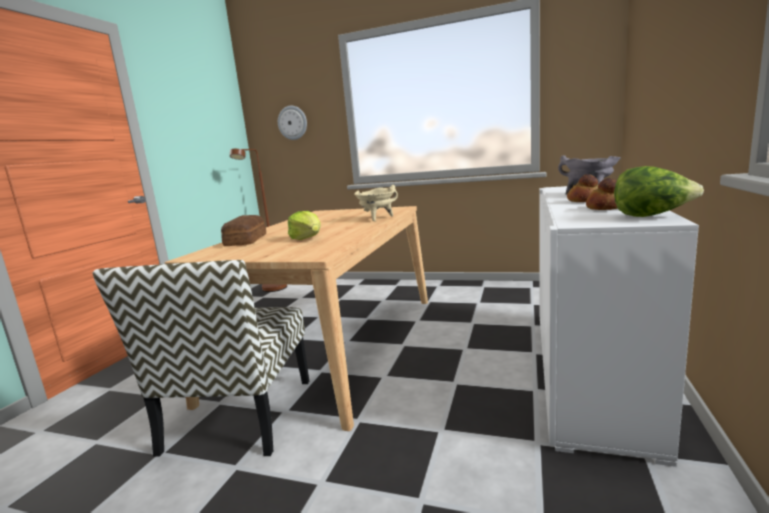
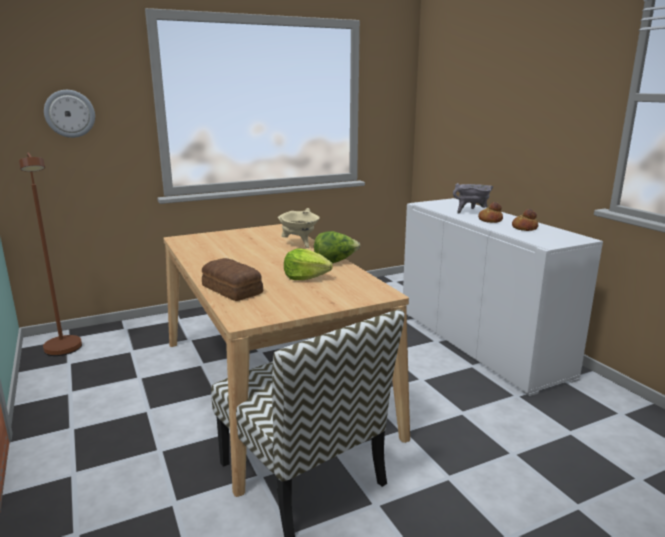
camera: 45 degrees left, 5 degrees up
lettuce [614,166,704,217] -> lettuce moved to [314,231,360,263]

